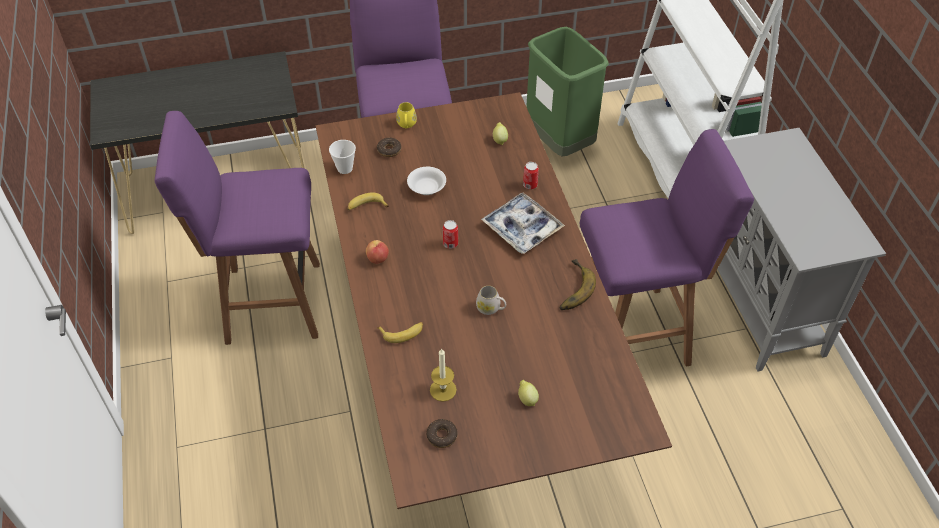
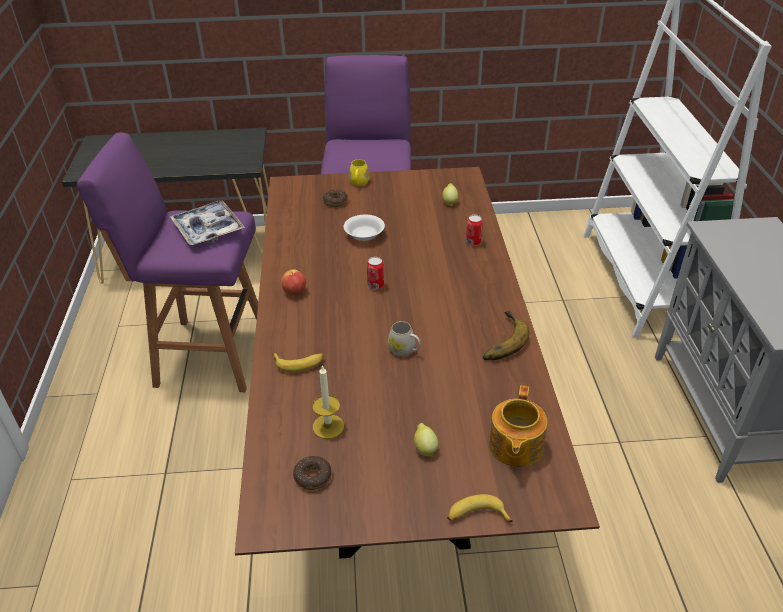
camera: 10 degrees right, 10 degrees down
cup [329,140,356,174] -> none
banana [347,193,389,210] -> banana moved to [447,494,513,523]
tray [481,193,565,254] -> tray moved to [170,200,245,245]
green trash can [526,27,609,156] -> none
purple stool [580,129,754,366] -> none
none -> teapot [489,385,547,467]

